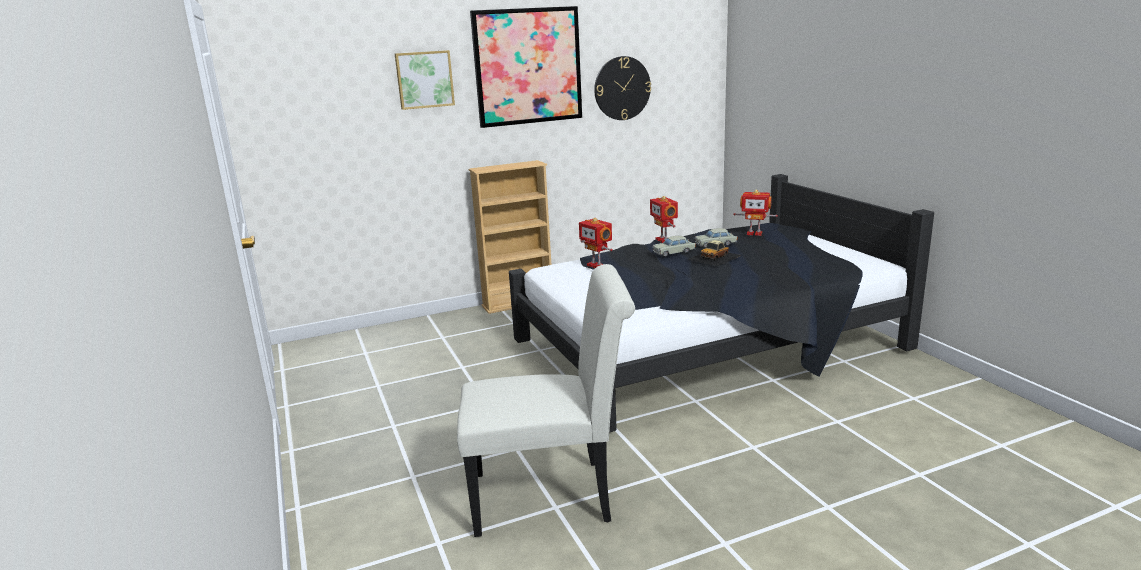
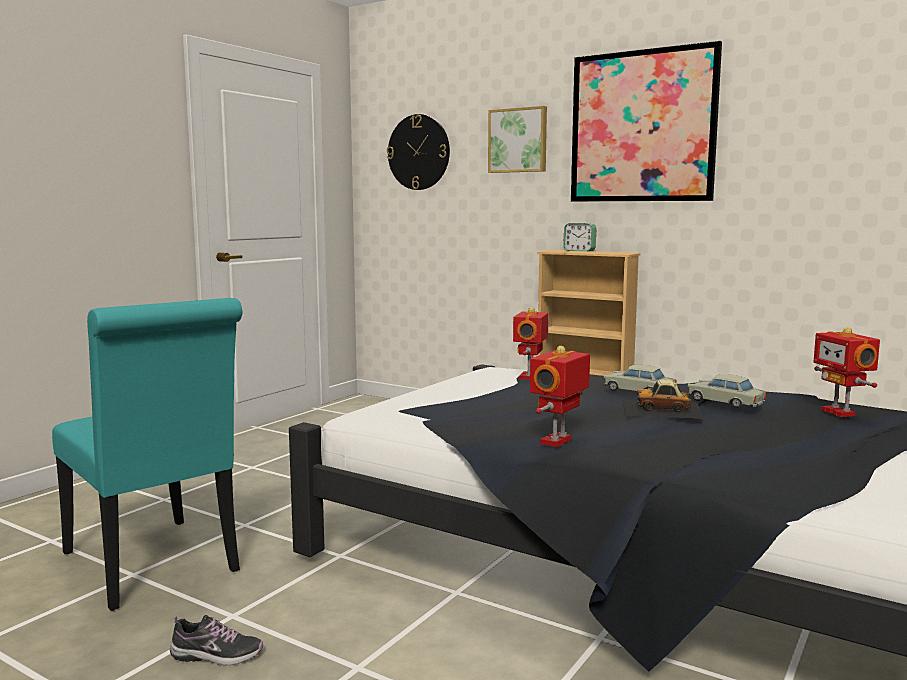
camera: 55 degrees right, 10 degrees down
white chair [457,264,635,537] -> turquoise chair [52,298,242,611]
wall clock [594,56,651,120] -> wall clock moved to [387,114,450,190]
toy robot [650,196,678,243] -> toy robot moved to [530,346,590,447]
none -> shoe [170,615,263,666]
none -> alarm clock [563,223,597,252]

